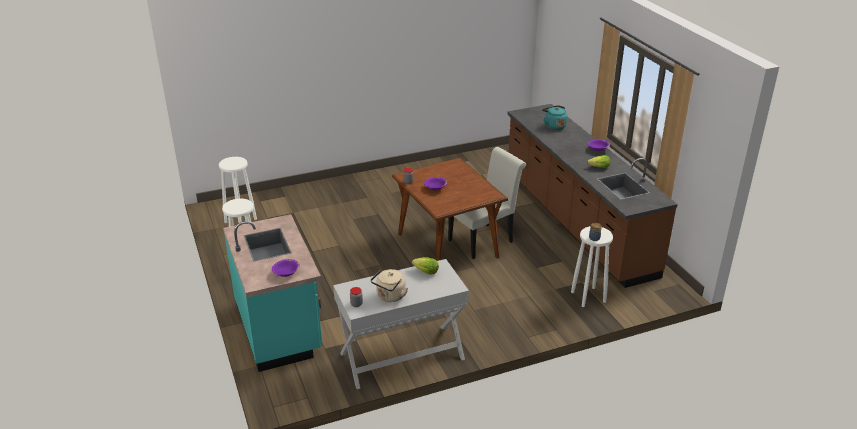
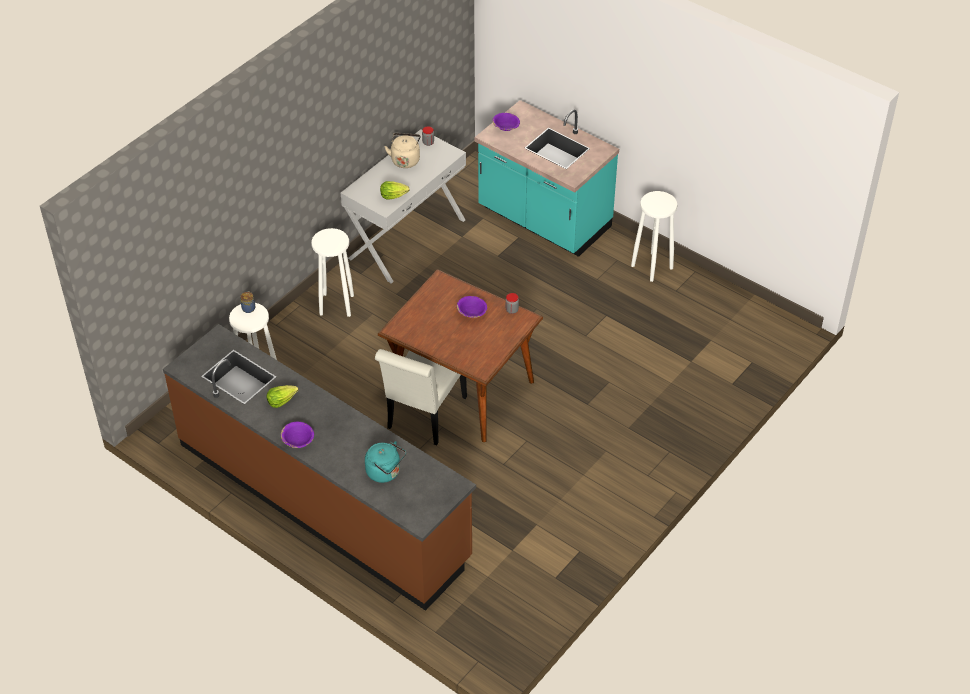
camera: 150 degrees right, 15 degrees up
white stool [219,157,257,223] -> white stool moved to [311,228,354,317]

